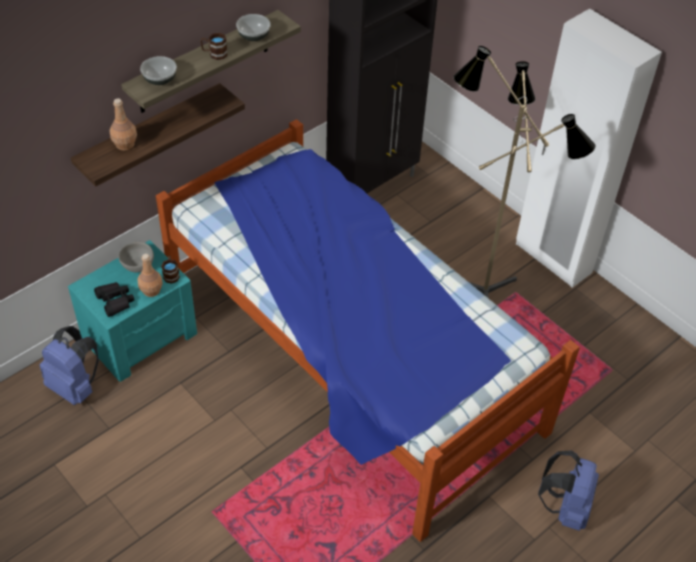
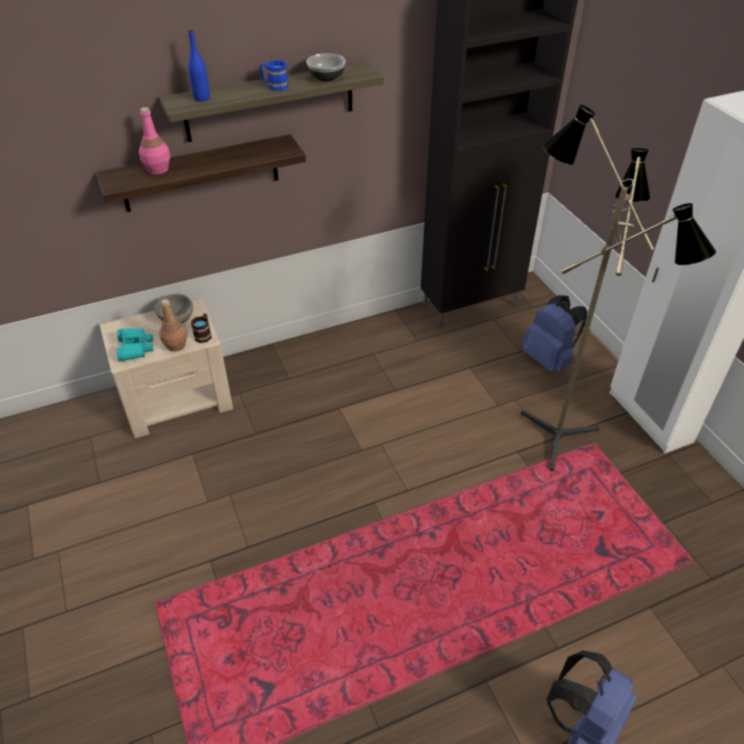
camera: 20 degrees right, 5 degrees down
blue backpack [39,326,99,405] -> blue backpack moved to [522,295,587,372]
turquoise nightstand [68,240,197,382] -> beige nightstand [100,299,233,438]
black binoculars [94,282,134,317] -> turquoise binoculars [117,329,153,361]
brown bottle [110,98,137,150] -> pink bottle [139,107,170,175]
bowl [140,56,177,85] -> blue bottle [188,30,210,101]
bed [156,119,580,542] -> none
brown mug [201,33,227,60] -> blue mug [259,60,288,91]

